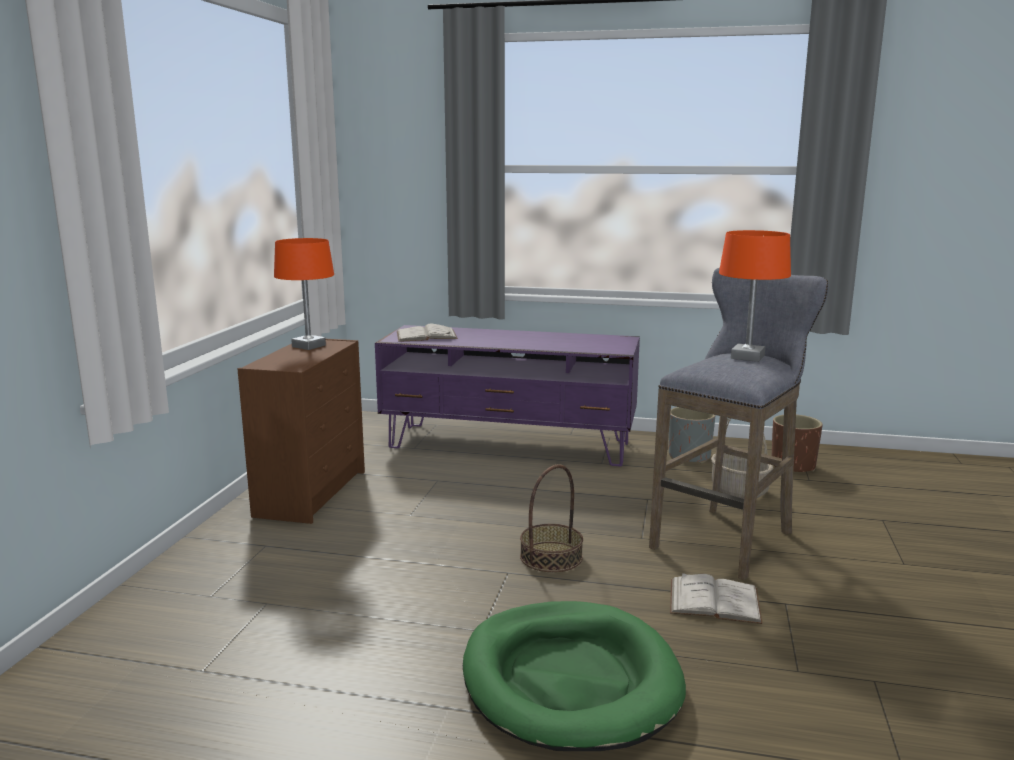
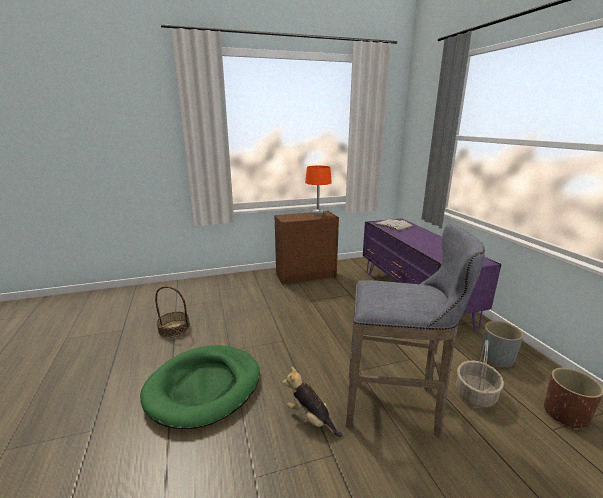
camera: 60 degrees right, 5 degrees up
basket [520,464,583,572] -> basket moved to [155,286,190,338]
white book [670,573,763,624] -> plush toy [282,367,342,437]
orange table lamp [719,230,791,362] -> none

